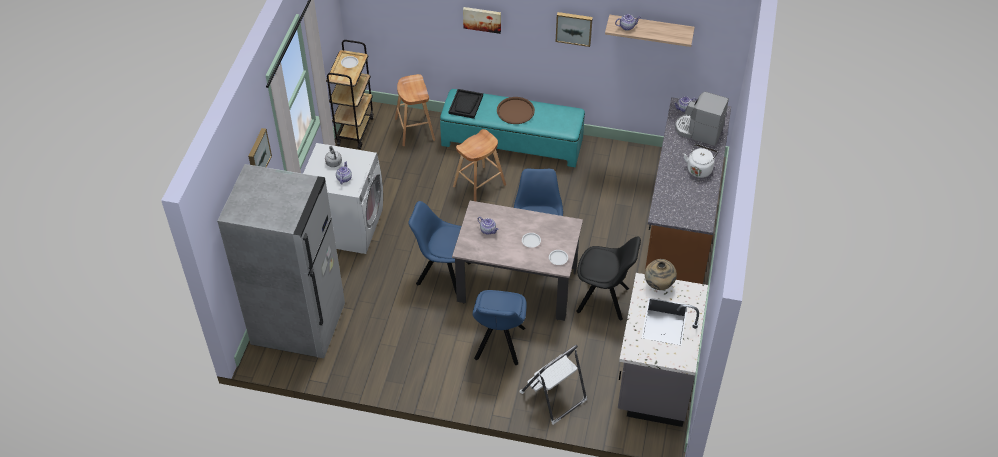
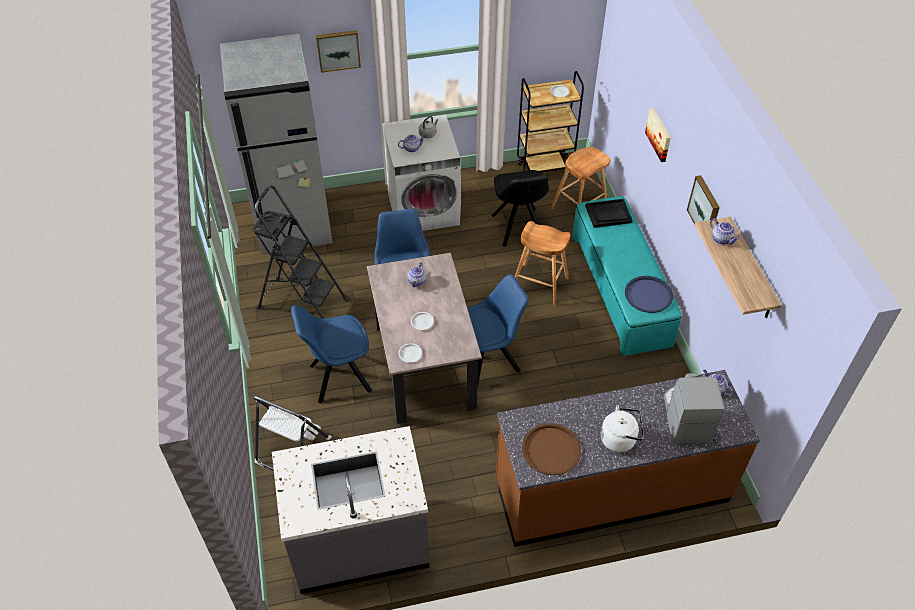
camera: 65 degrees right, 0 degrees up
brown tray [497,97,535,124] -> brown tray moved to [522,423,581,475]
black chair [576,237,641,321] -> black chair moved to [492,170,549,247]
beige vase [645,259,677,290] -> none
none -> step ladder [253,185,349,319]
none -> blue tray [625,276,673,313]

